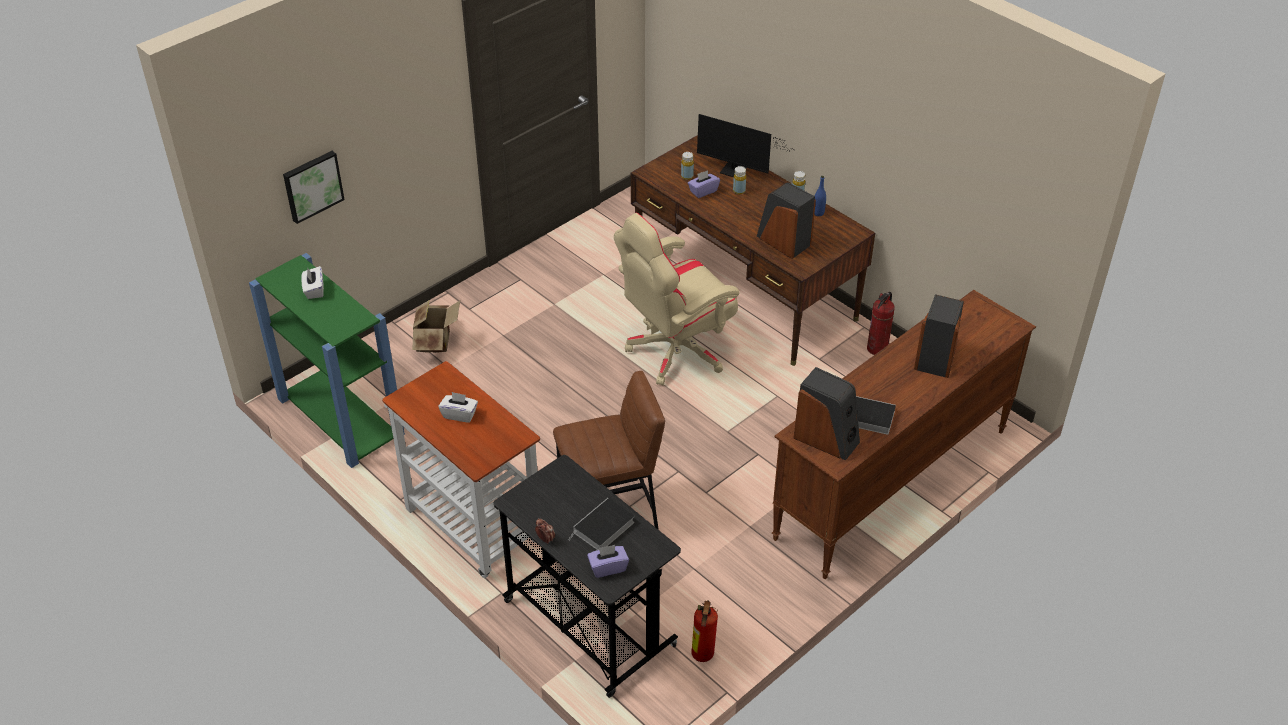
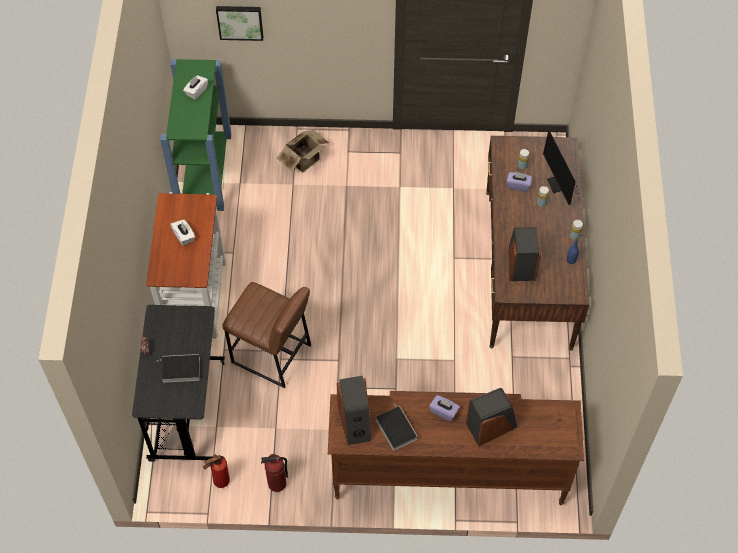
camera: 45 degrees right, 15 degrees up
purple tissue box [587,545,629,578] -> purple tissue box moved to [429,395,460,421]
beige office chair [614,213,739,385] -> none
fire extinguisher [867,292,895,355] -> fire extinguisher moved to [261,454,288,492]

